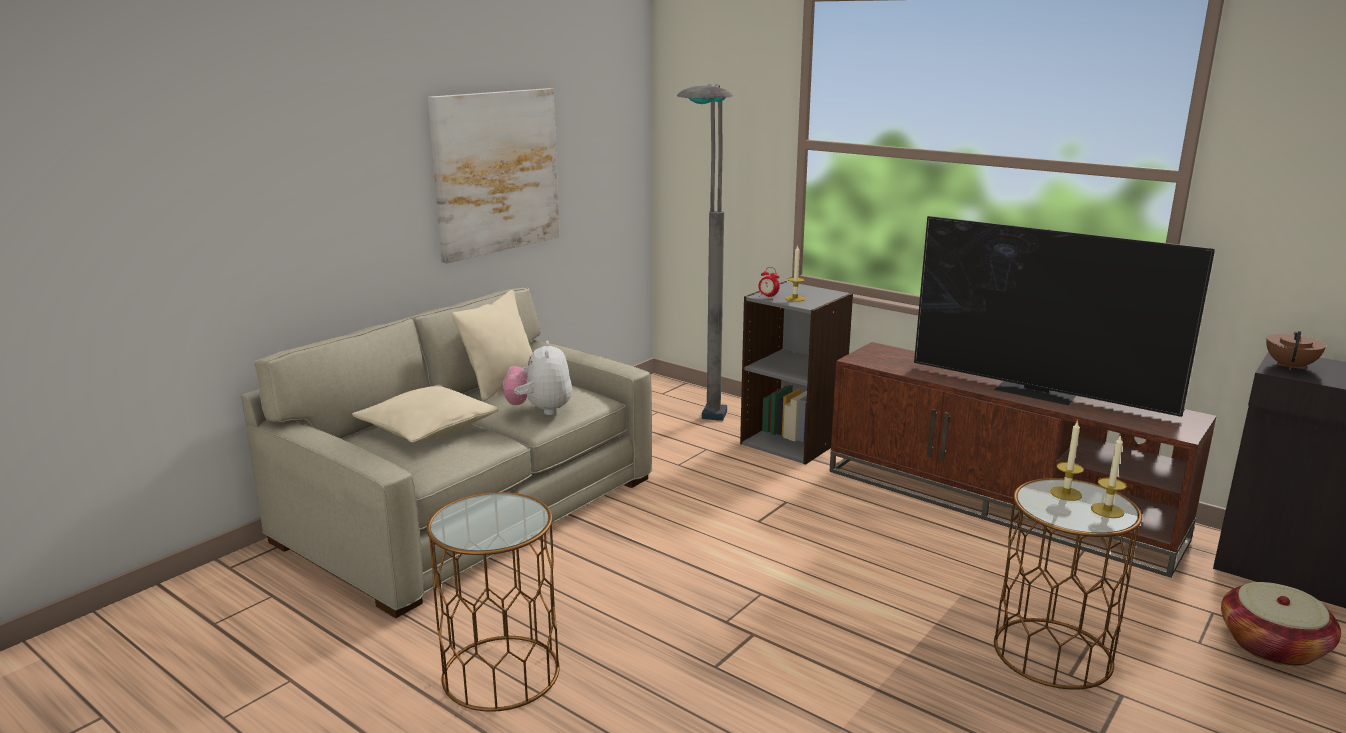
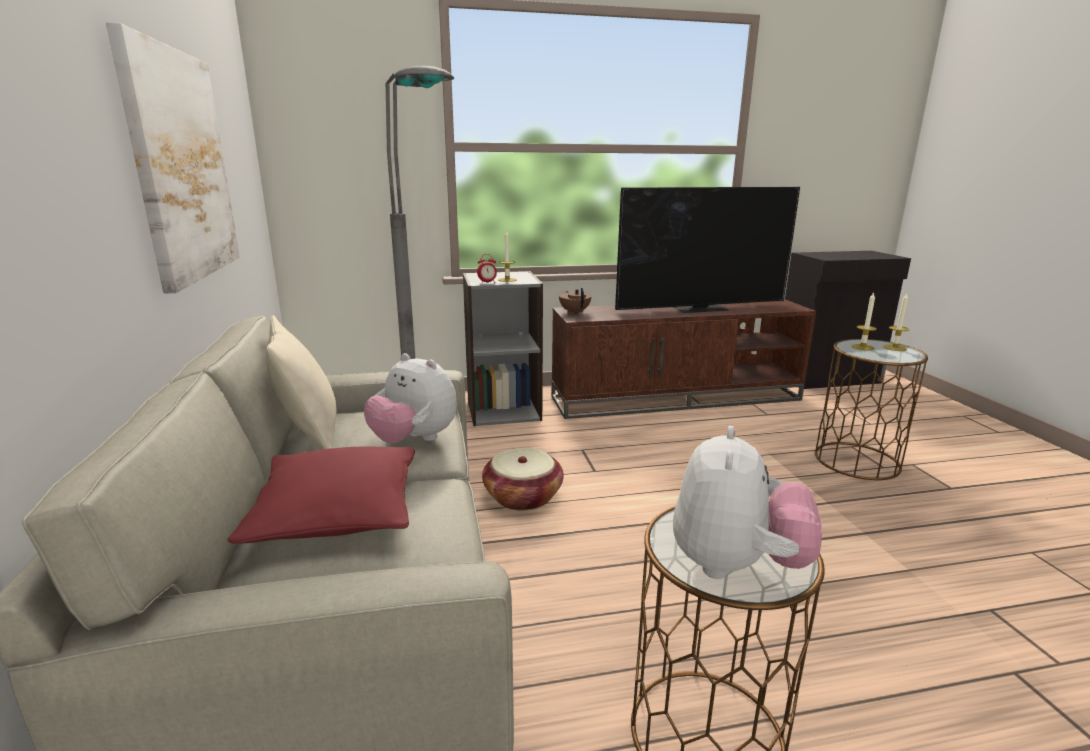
camera: 50 degrees left, 0 degrees up
beige pillow [352,385,499,443] -> red pillow [227,447,415,544]
basket [1221,582,1341,666] -> basket moved to [482,448,564,511]
brown teapot [1266,331,1326,370] -> brown teapot moved to [559,288,591,315]
none -> plush toy [673,426,822,579]

